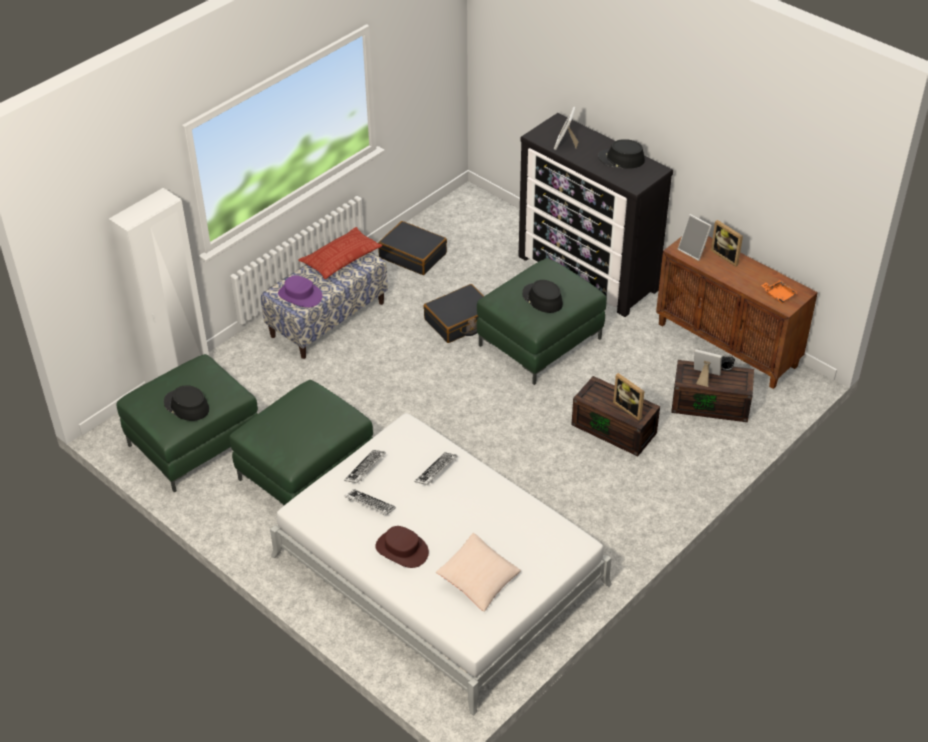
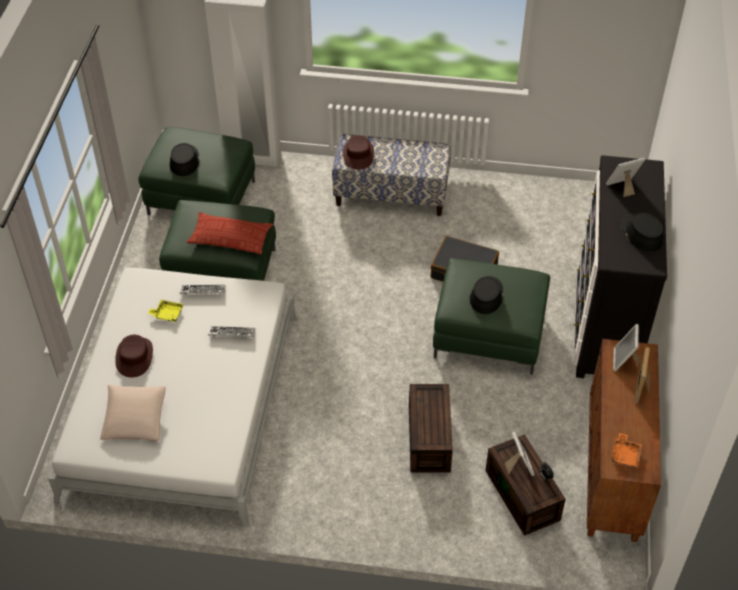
camera: 55 degrees right, 5 degrees up
purple hat [278,275,322,308] -> brown hat [343,135,374,170]
pillow [298,227,382,279] -> pillow moved to [187,212,273,254]
keyboard [344,489,396,515] -> yellow tray [148,299,184,322]
black suitcase [378,221,447,275] -> none
picture frame [613,373,644,421] -> none

